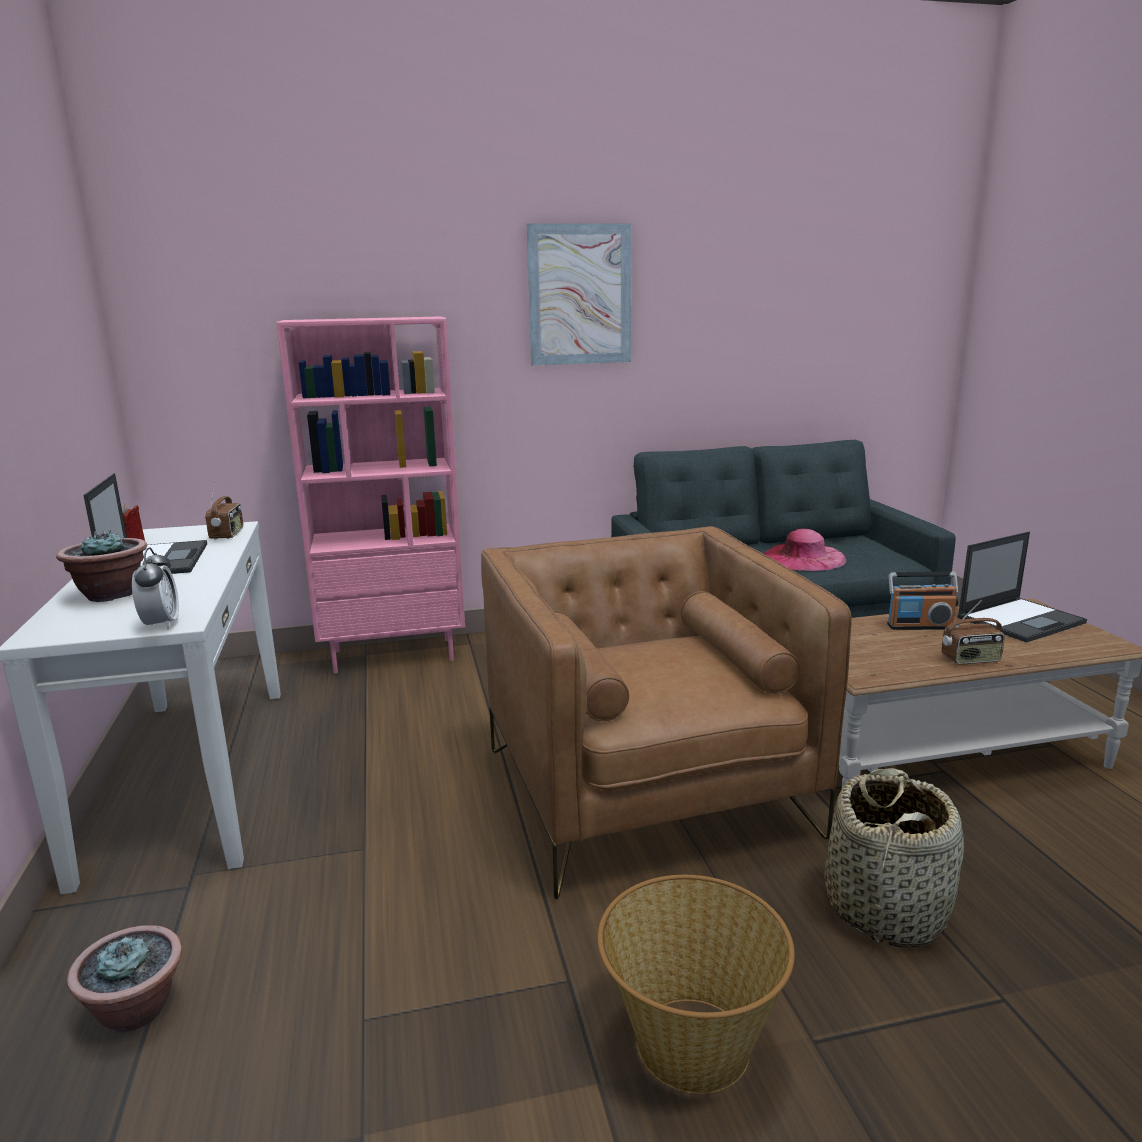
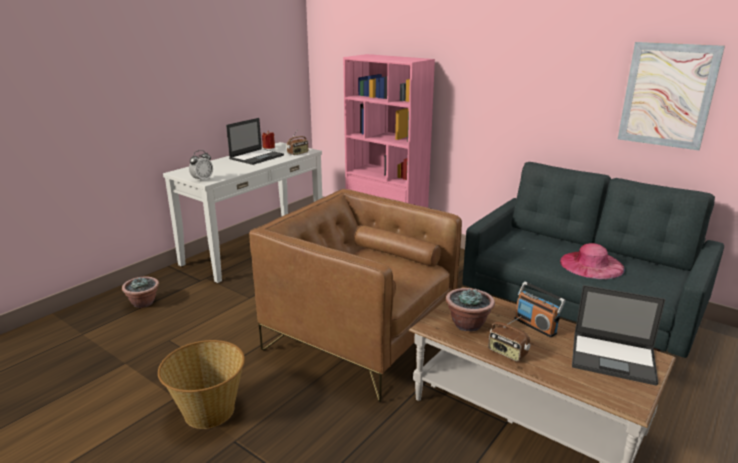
camera: 50 degrees right, 5 degrees up
potted plant [56,530,147,602] -> potted plant moved to [446,288,495,331]
brown armchair [481,526,852,899] -> brown armchair turned 90 degrees counterclockwise [249,189,462,402]
picture [527,223,631,365] -> picture moved to [618,42,725,150]
basket [825,768,964,947] -> none

